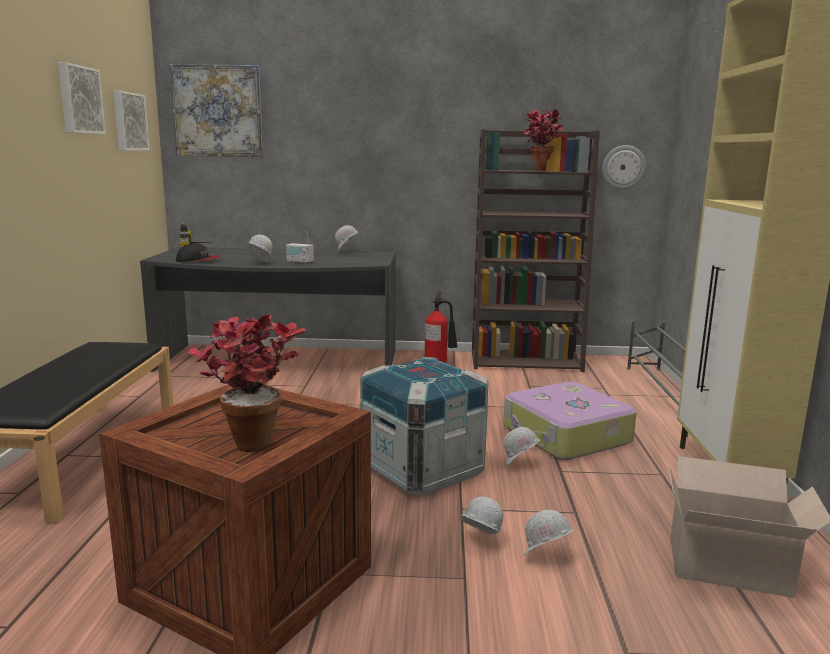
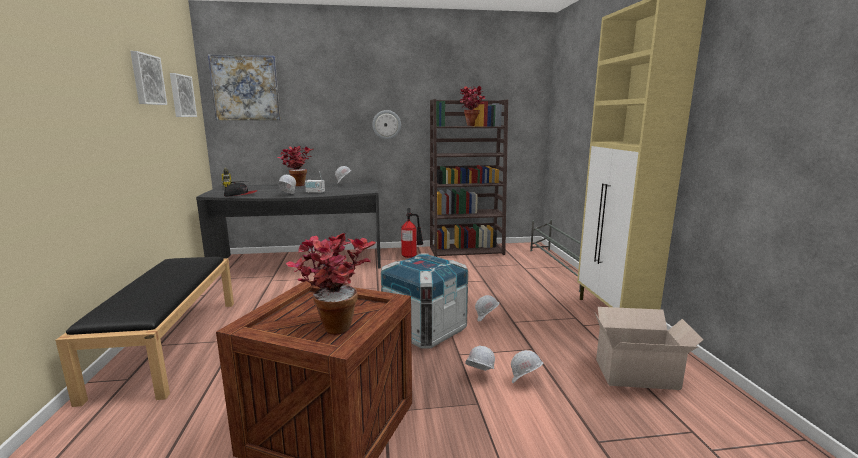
camera: 10 degrees left, 0 degrees up
suitcase [503,382,637,460] -> none
wall clock [602,145,646,189] -> wall clock moved to [372,110,401,140]
none -> potted plant [277,146,313,186]

